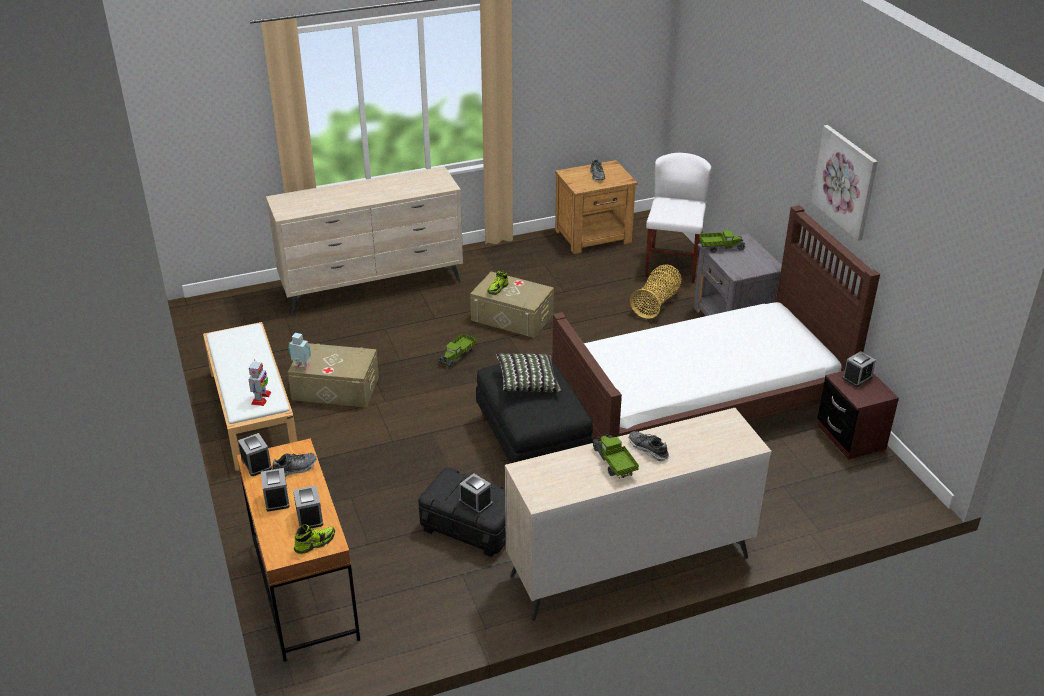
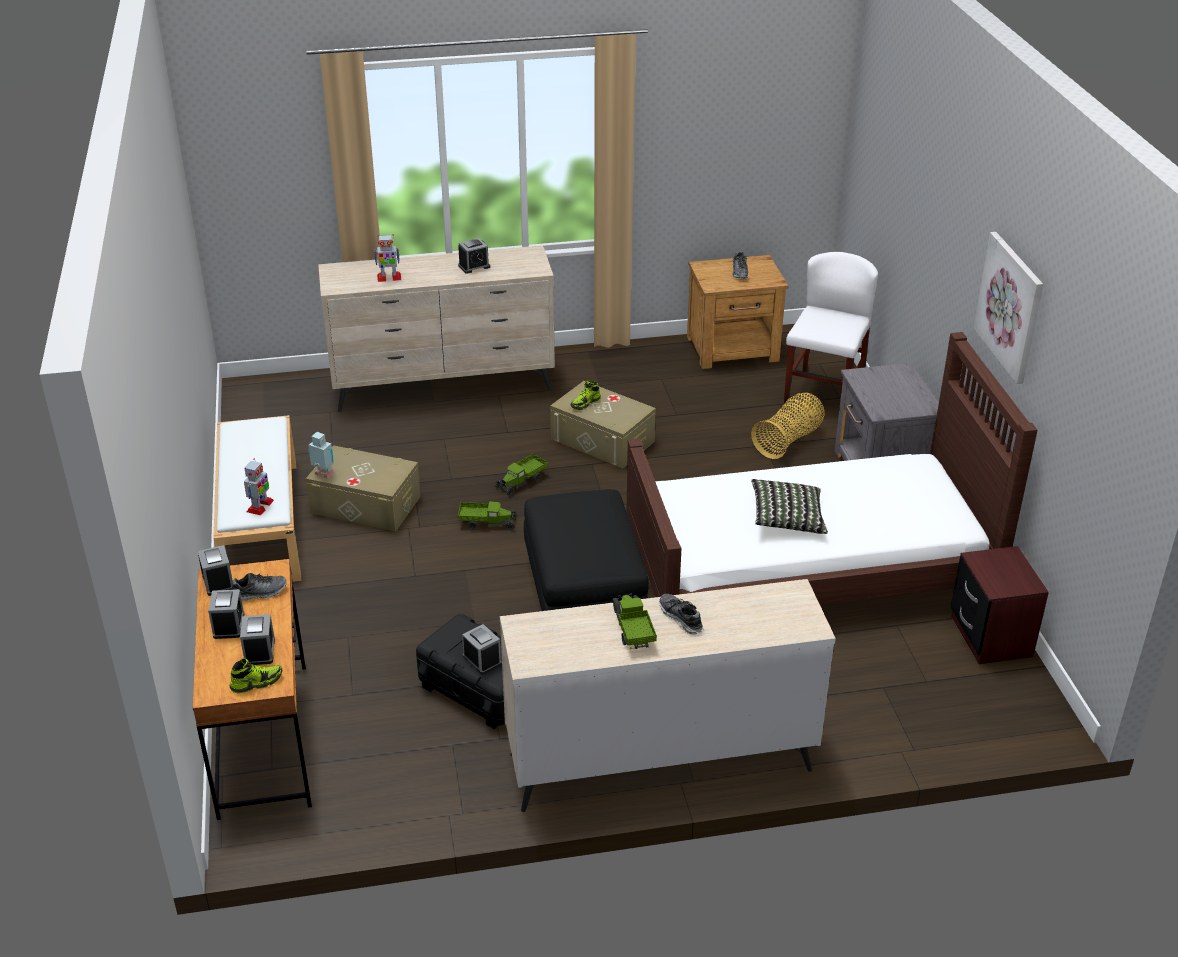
camera: 10 degrees right, 0 degrees up
pillow [496,354,562,392] -> pillow moved to [751,479,828,534]
toy truck [699,230,745,253] -> toy truck moved to [458,501,517,530]
alarm clock [842,351,876,387] -> alarm clock moved to [458,238,490,274]
none -> toy robot [374,235,401,282]

